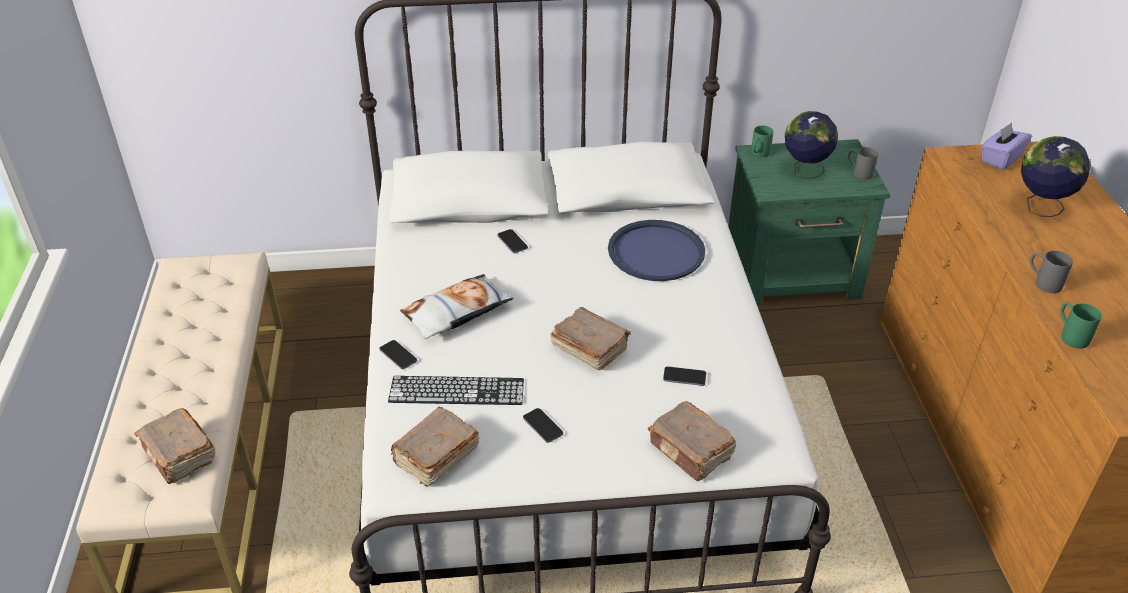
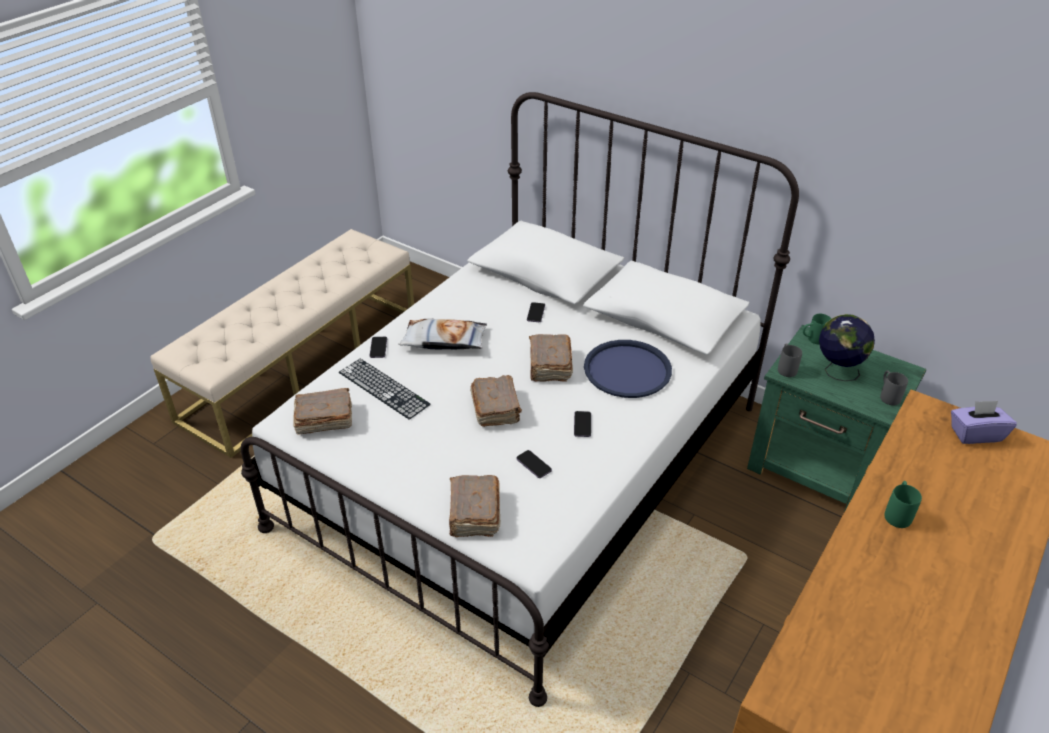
camera: 40 degrees right, 0 degrees up
brown book [134,408,216,484] -> brown book moved to [529,334,573,382]
phone [523,408,563,443] -> phone moved to [574,411,591,437]
globe [1021,136,1091,217] -> none
grey mug [1030,251,1073,293] -> grey mug moved to [778,343,802,377]
green mug [1060,302,1102,349] -> green mug moved to [884,481,922,528]

